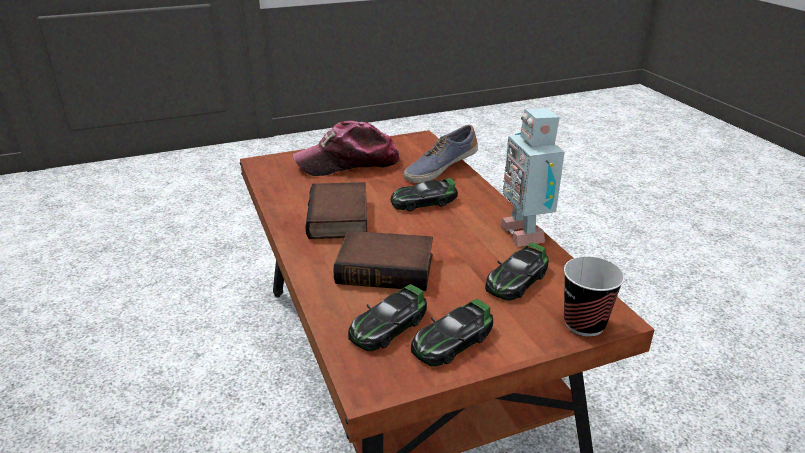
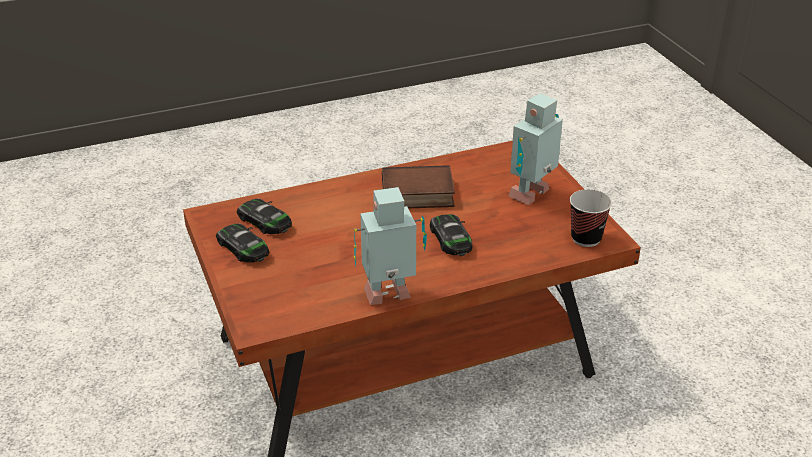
camera: 90 degrees right, 5 degrees up
cap [293,121,400,176] -> toy robot [509,93,563,205]
book [333,231,433,291] -> none
shoe [404,125,478,183] -> none
toy car [485,243,549,301] -> none
cup [564,256,625,337] -> cup moved to [570,189,612,247]

